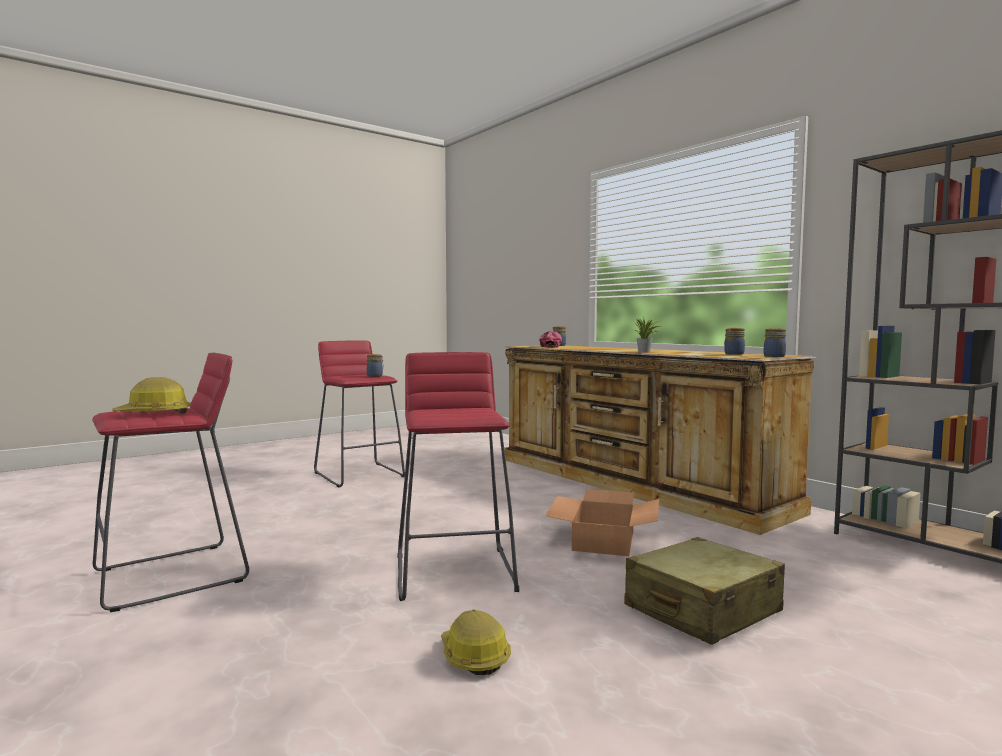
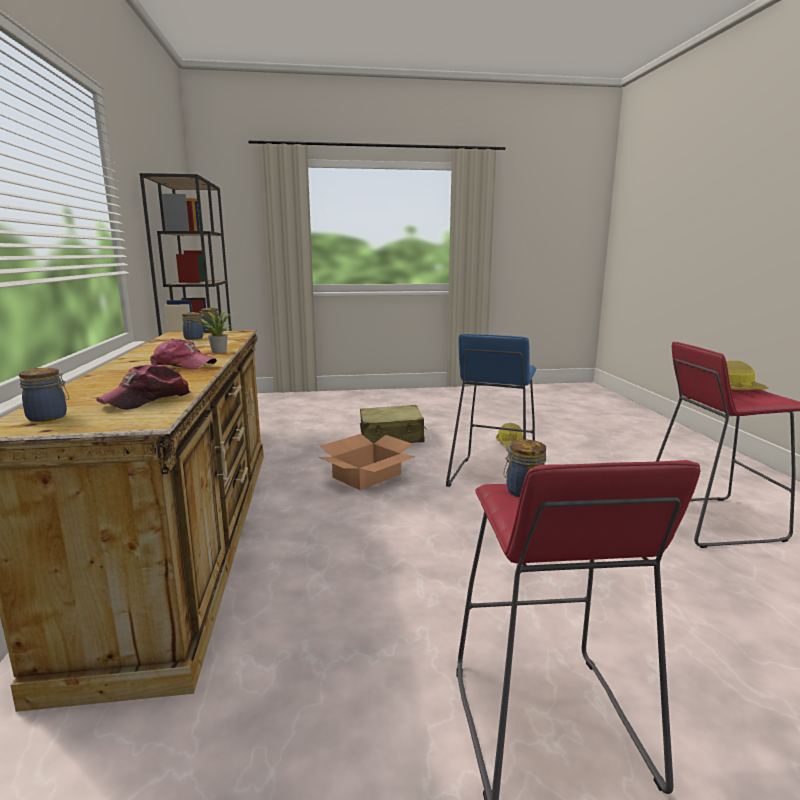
camera: 150 degrees left, 10 degrees up
red stool [397,352,519,601] -> blue stool [446,334,536,487]
none -> cap [150,338,217,370]

